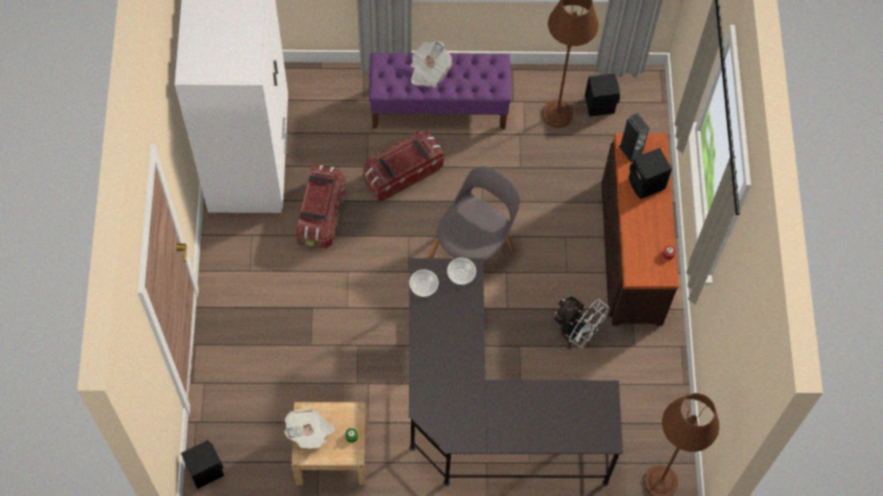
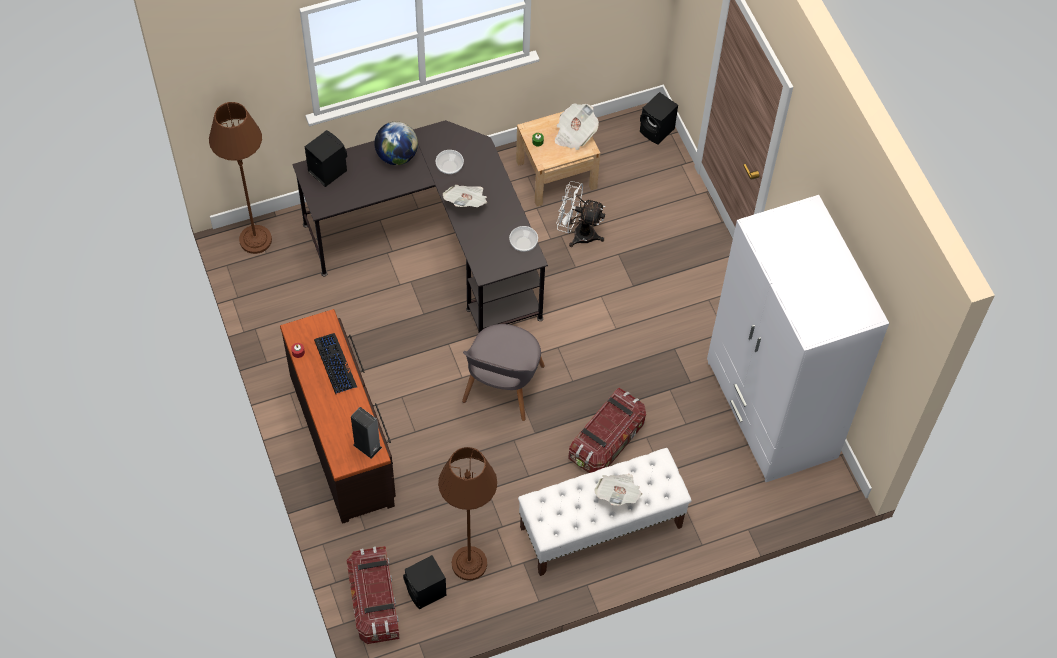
camera: 160 degrees right, 5 degrees down
storage box [296,165,346,249] -> storage box moved to [346,546,400,644]
purple bench [369,53,511,129] -> white bench [518,448,692,576]
bowl [447,258,476,285] -> bowl moved to [436,150,464,174]
white fan [554,296,610,349] -> white fan moved to [556,181,605,247]
black speaker [629,148,672,199] -> black speaker moved to [305,130,347,187]
none -> keyboard [314,333,357,394]
none -> globe [374,122,418,165]
none -> newspaper [443,185,487,207]

